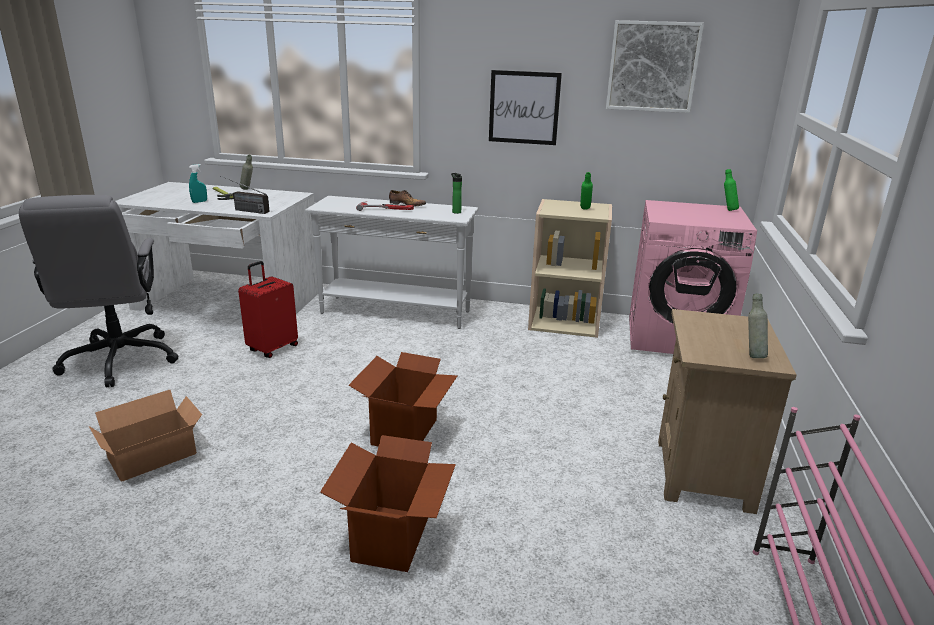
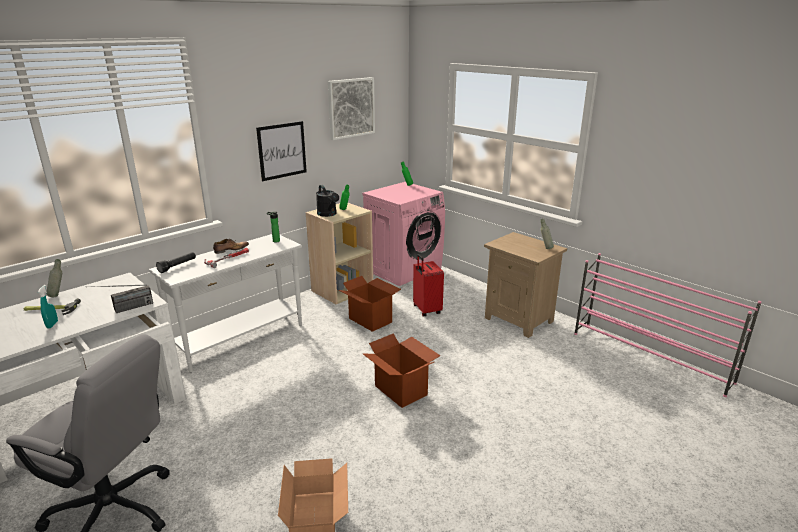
camera: 55 degrees left, 0 degrees up
red suitcase [238,261,298,358] -> red suitcase moved to [413,254,444,316]
cardboard box [320,435,456,572] -> cardboard box moved to [339,276,401,332]
none -> black flashlight [156,252,196,273]
none -> black watering can [316,185,339,217]

